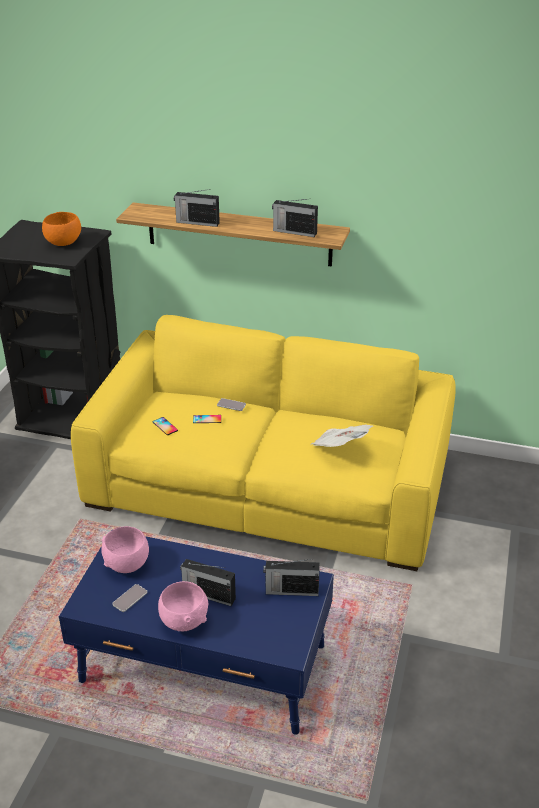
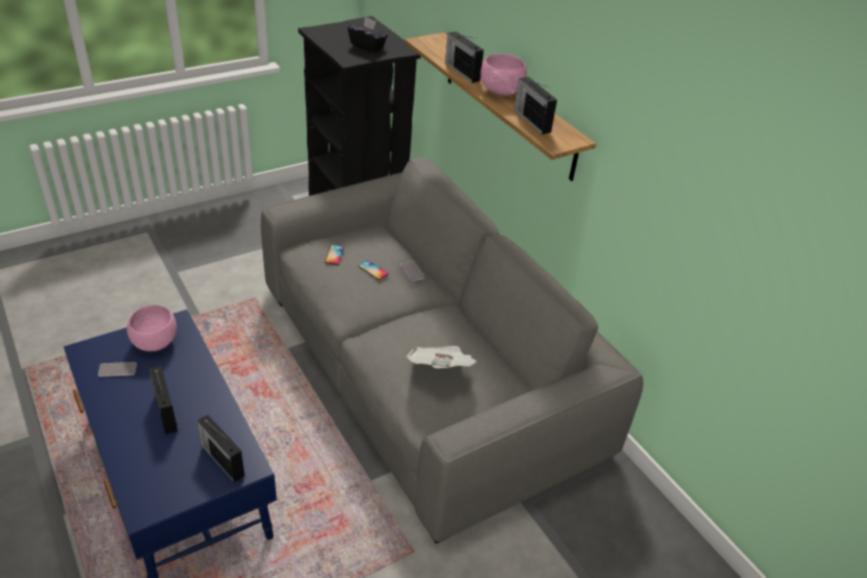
camera: 40 degrees right, 5 degrees up
orange bowl [42,212,81,246] -> black tissue box [348,17,388,53]
yellow sofa [71,315,456,571] -> grey sofa [261,157,643,544]
pink bowl [158,581,208,631] -> pink bowl moved to [481,54,527,96]

